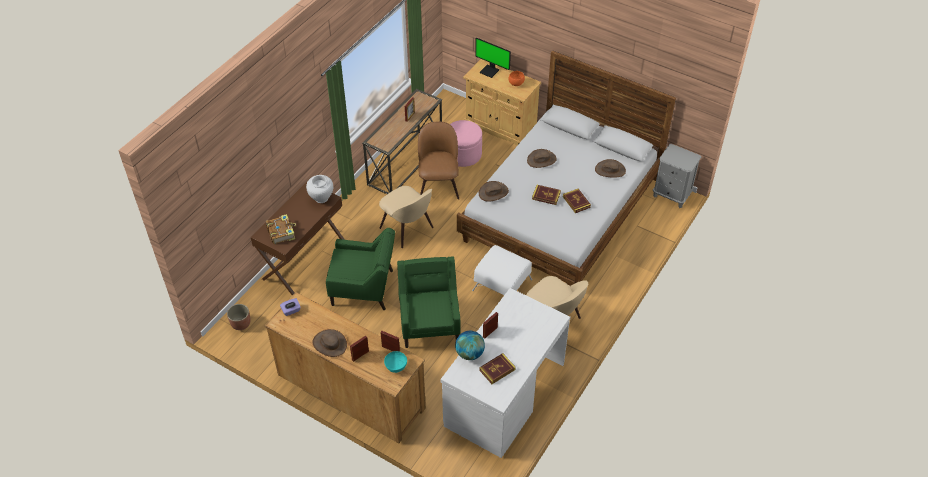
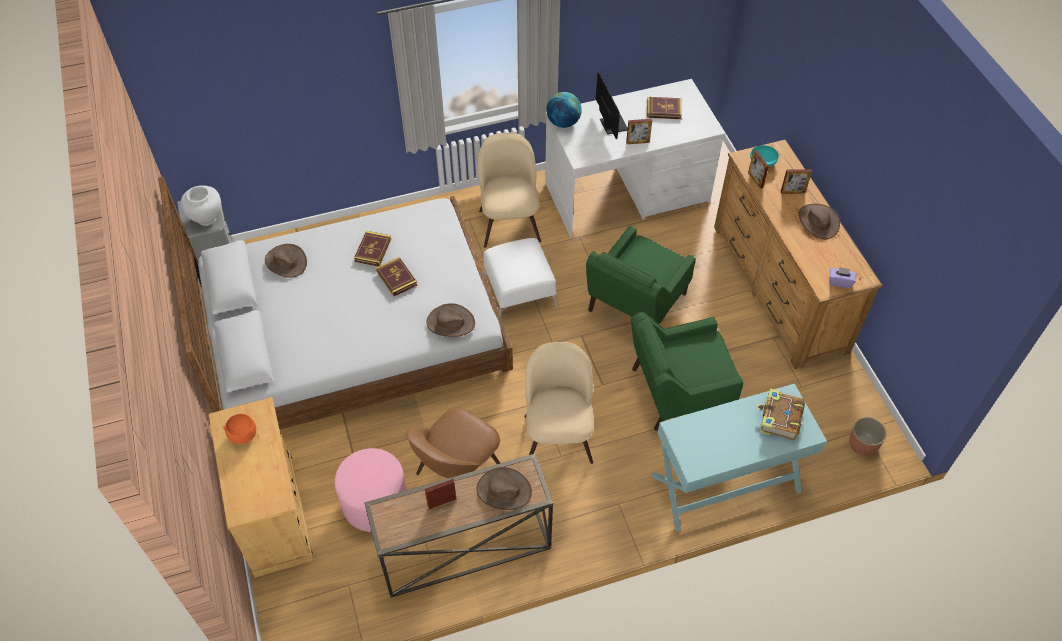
camera: 140 degrees left, 5 degrees up
brown console table [251,181,345,295] -> turquoise console table [652,383,827,531]
white vase [306,175,333,203] -> white vase moved to [180,185,221,226]
green armchair [326,228,395,310] -> green armchair turned 60 degrees counterclockwise [631,312,744,431]
globe [455,331,485,360] -> globe moved to [546,92,582,128]
monitor [475,38,511,78] -> monitor moved to [596,72,628,139]
brown hat [527,149,557,168] -> brown hat moved to [477,467,532,510]

